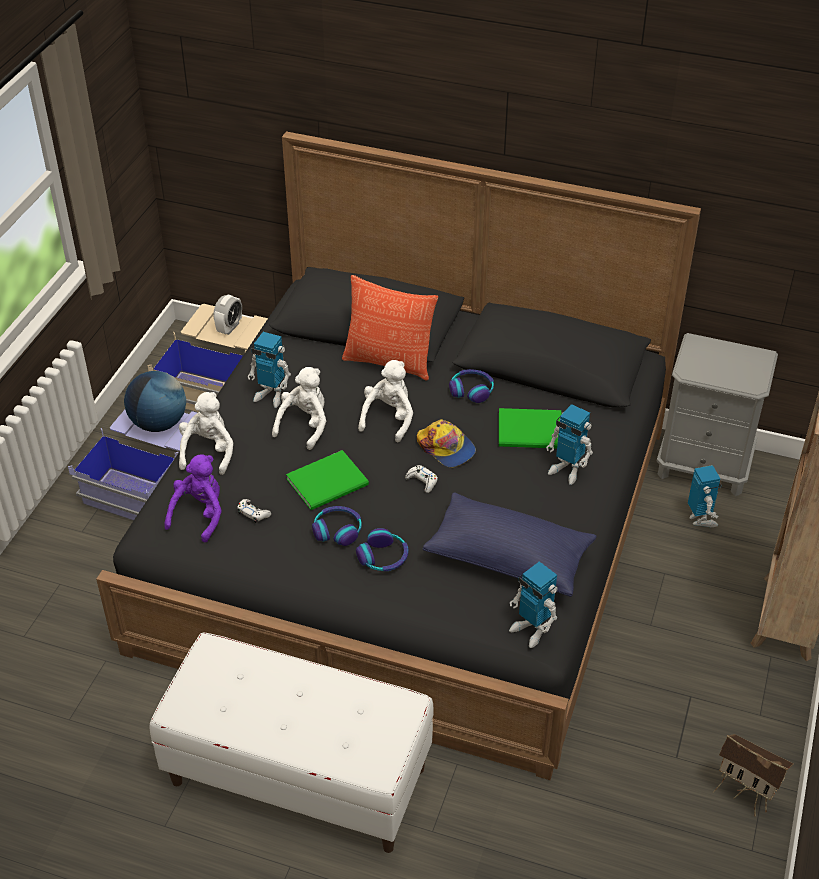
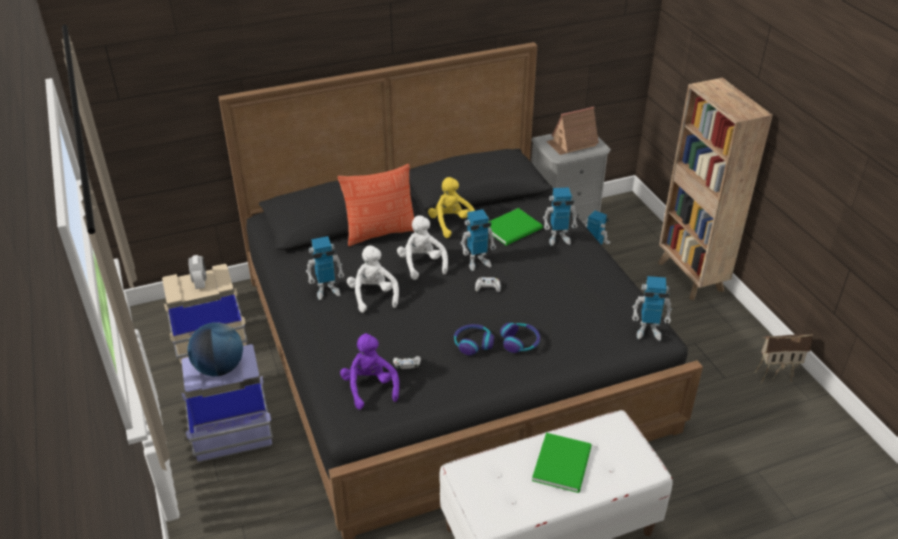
camera: 40 degrees left, 5 degrees down
white plush toy [179,392,233,475] -> none
green book [286,450,369,510] -> green book moved to [532,433,592,493]
cap [417,419,476,468] -> toy robot [460,209,496,271]
blue pillow [422,492,596,597] -> none
headphones [449,369,494,403] -> yellow plush toy [428,177,475,238]
none -> toy house [546,106,599,155]

